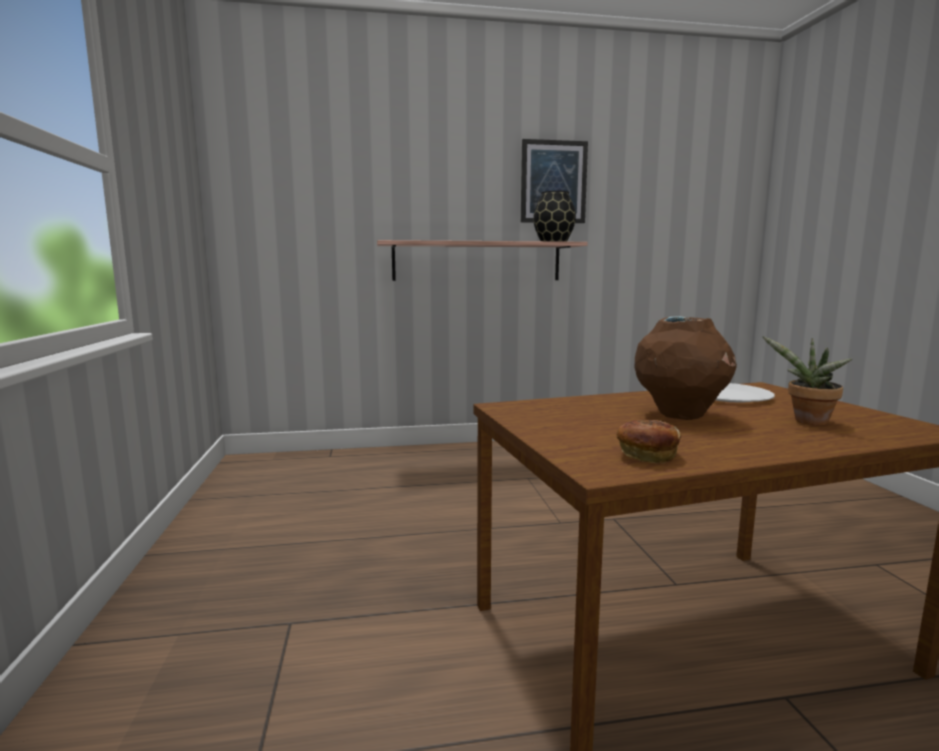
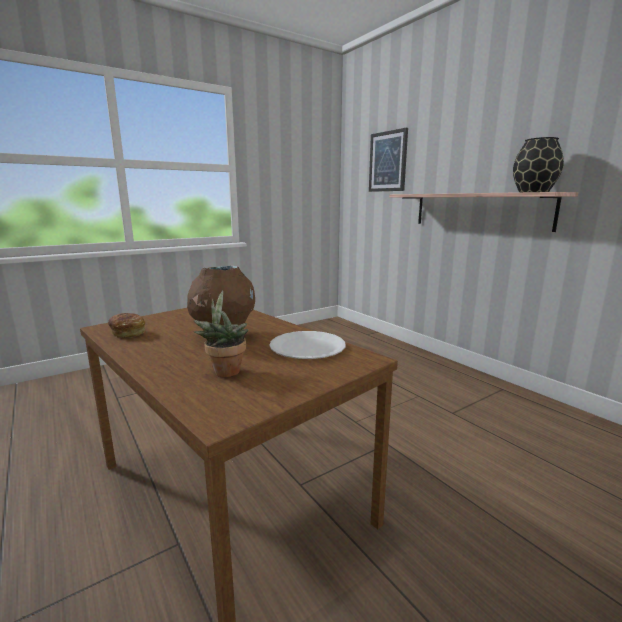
camera: 65 degrees right, 5 degrees up
picture [521,139,588,223] -> picture moved to [369,128,408,192]

